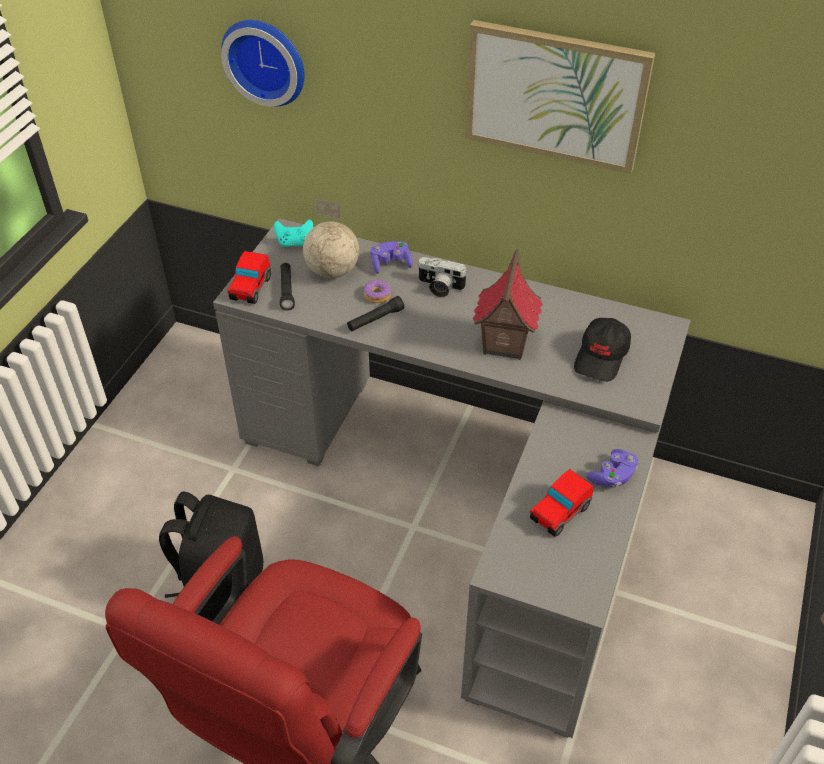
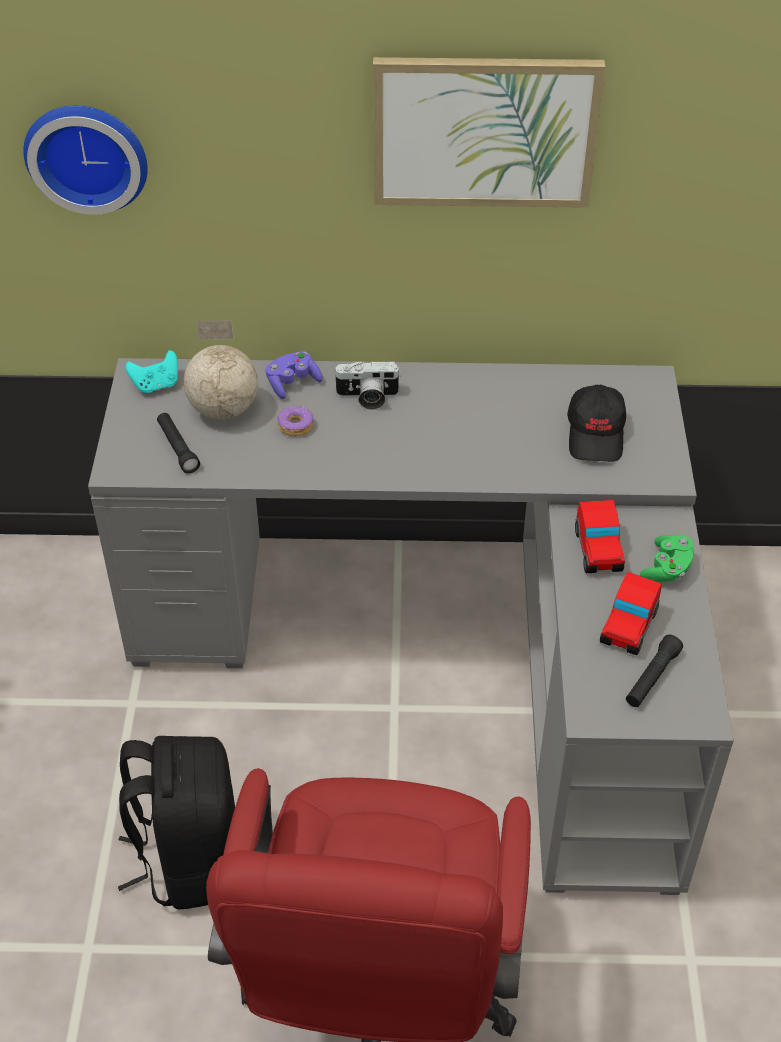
camera: 20 degrees left, 0 degrees up
toy car [227,251,271,304] -> toy car moved to [575,500,625,573]
black flashlight [347,296,404,331] -> black flashlight moved to [626,635,683,707]
toy house [473,249,543,360] -> none
purple game controller [587,449,638,488] -> green game controller [640,535,694,583]

